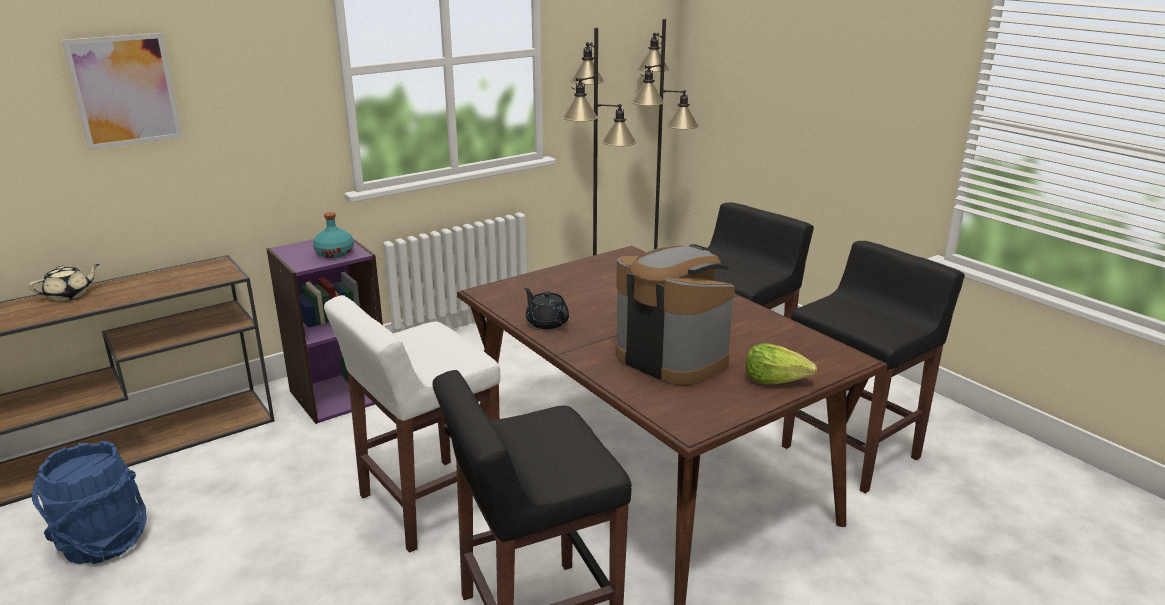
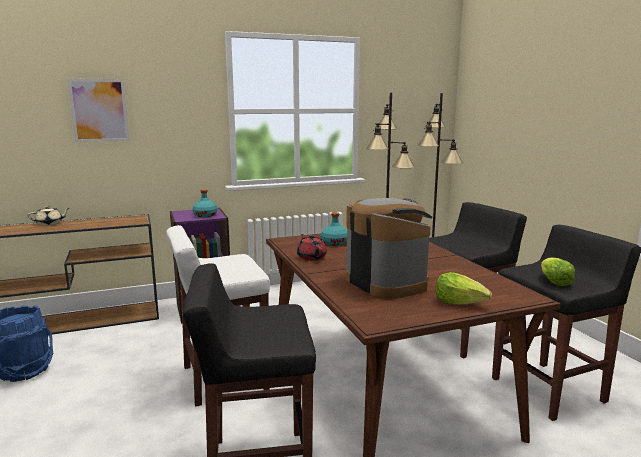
camera: 15 degrees right, 10 degrees down
black teapot [524,288,569,329] -> red teapot [297,234,327,261]
none -> turquoise bottle [321,212,347,246]
none -> lettuce [541,258,575,286]

